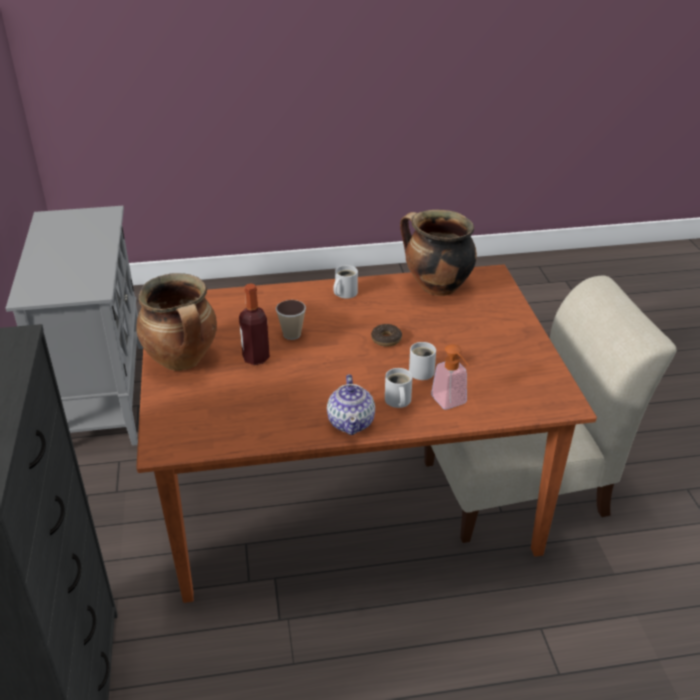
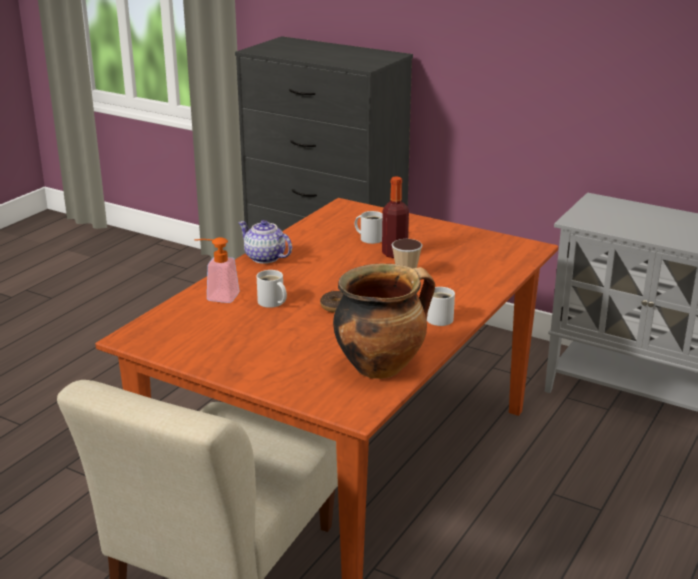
camera: 130 degrees right, 10 degrees down
cooking pot [136,273,217,371] -> none
white mug [385,368,413,408] -> white mug moved to [355,211,382,244]

